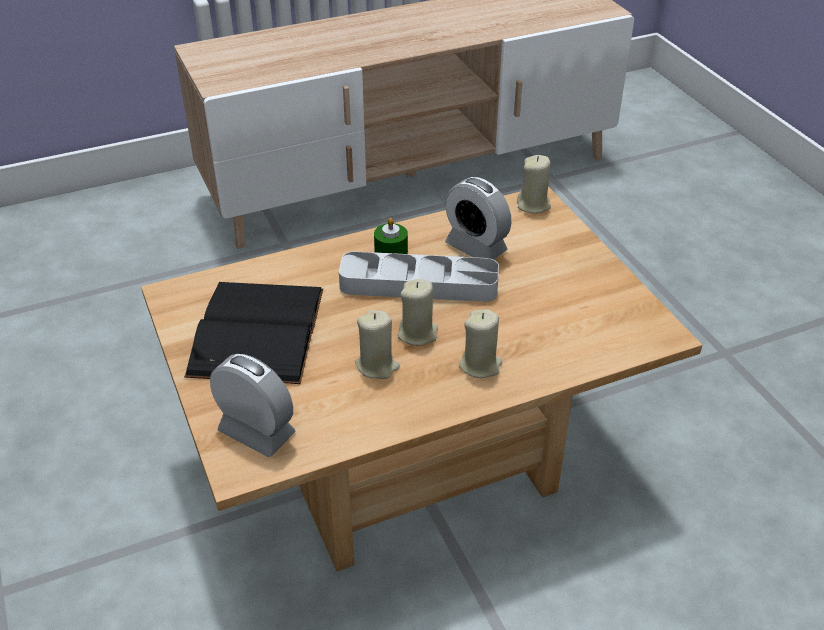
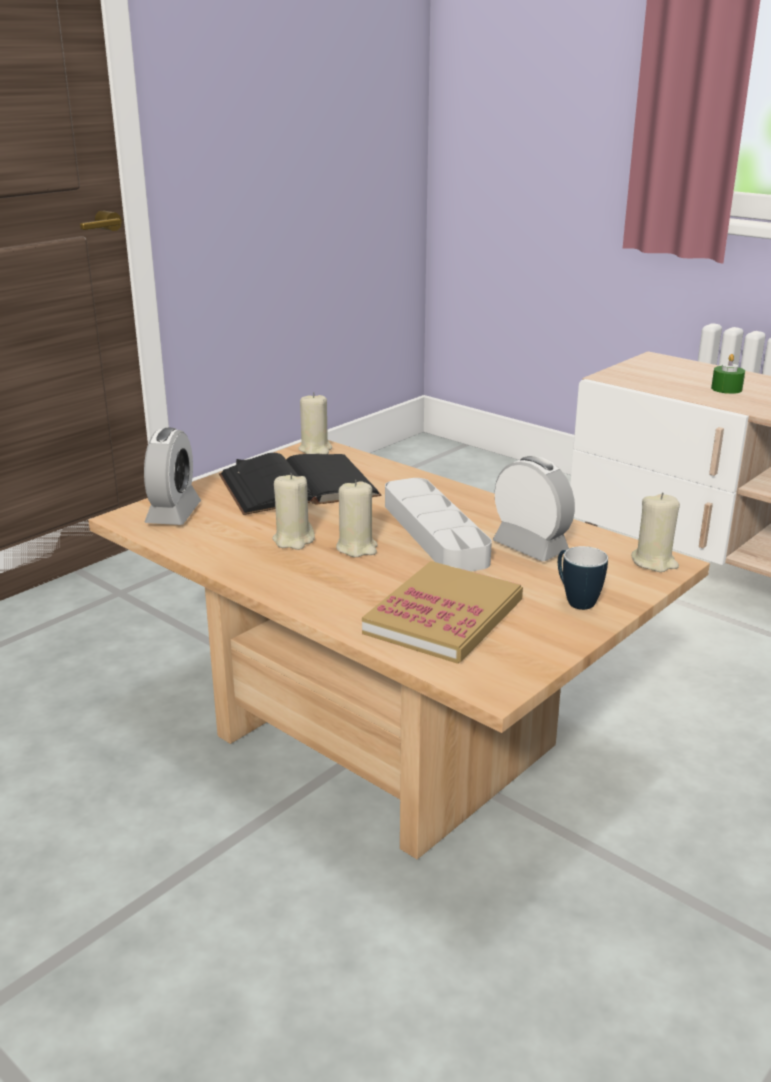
camera: 65 degrees right, 15 degrees down
green candle [374,218,408,254] -> green candle moved to [711,354,745,394]
alarm clock [445,177,511,260] -> alarm clock turned 120 degrees clockwise [493,456,575,561]
beige candle [459,310,502,378] -> beige candle moved to [298,392,332,454]
none -> book [362,561,523,664]
none -> mug [558,546,608,610]

